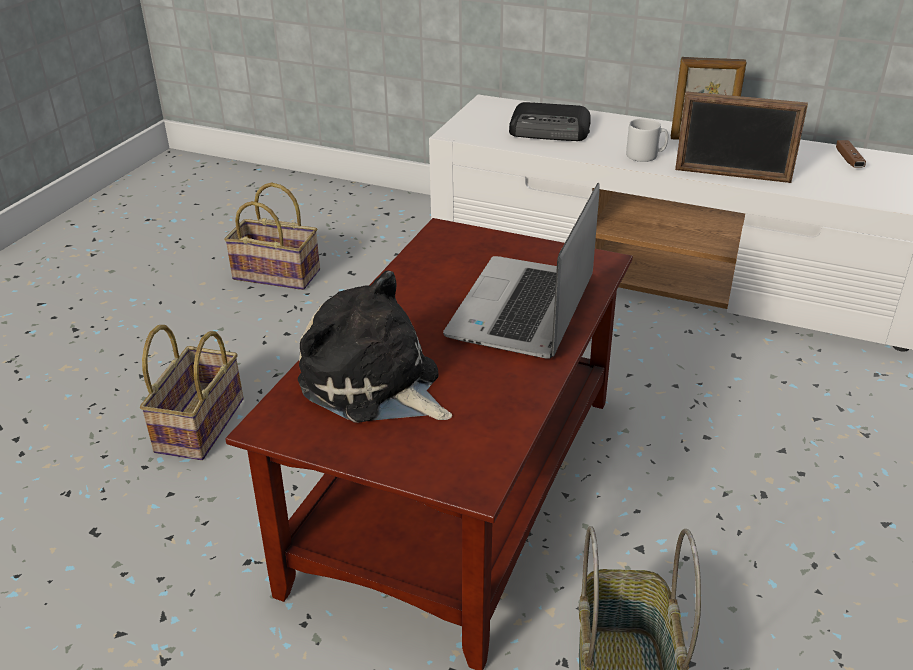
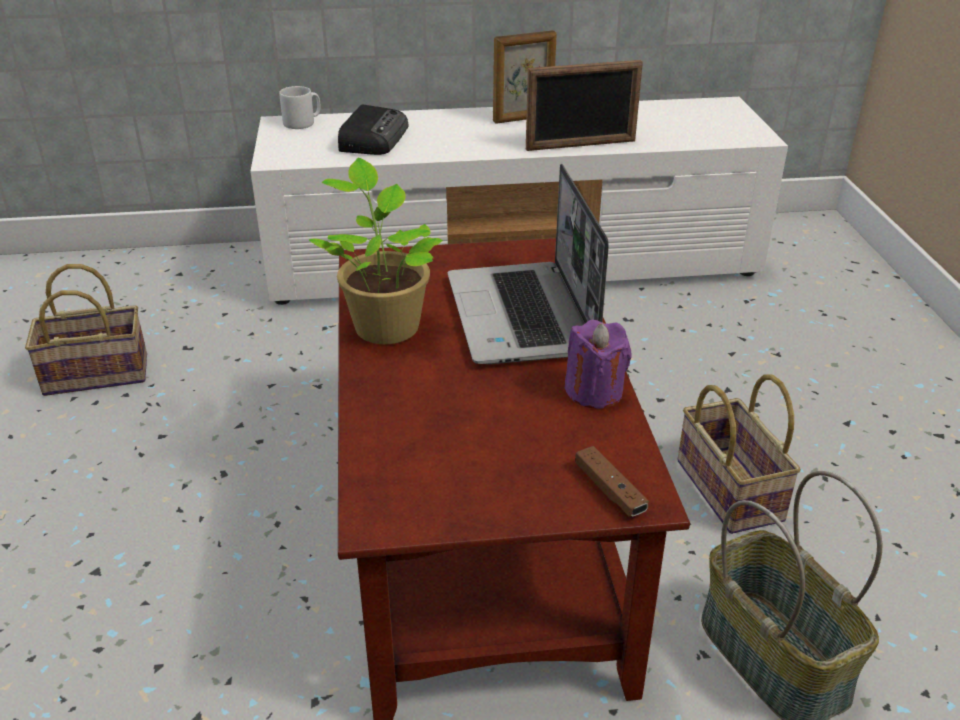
camera: 30 degrees left, 0 degrees up
basket [140,325,243,460] -> basket moved to [677,374,801,534]
plush toy [298,270,452,423] -> none
radio [509,102,591,141] -> radio turned 60 degrees counterclockwise [338,104,409,155]
grey mug [626,118,668,162] -> grey mug moved to [279,86,320,129]
brown game controller [836,140,866,168] -> brown game controller moved to [575,446,649,517]
none -> potted plant [309,158,444,344]
none -> purple candle [565,320,632,409]

